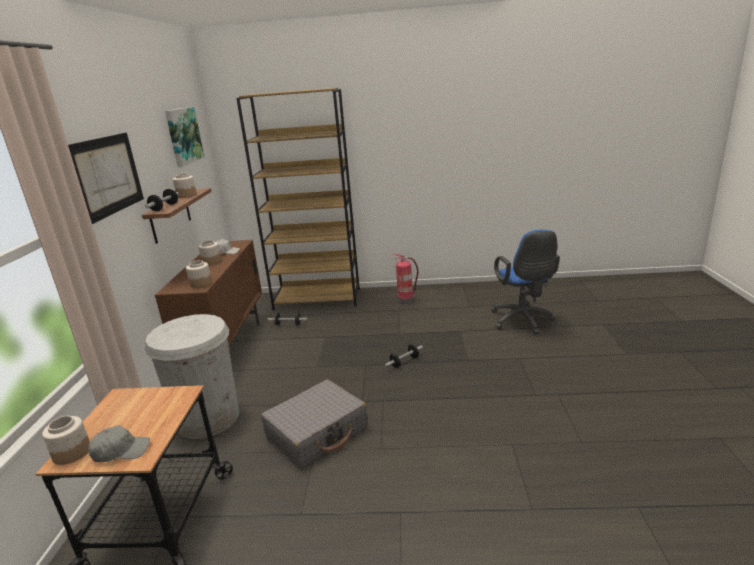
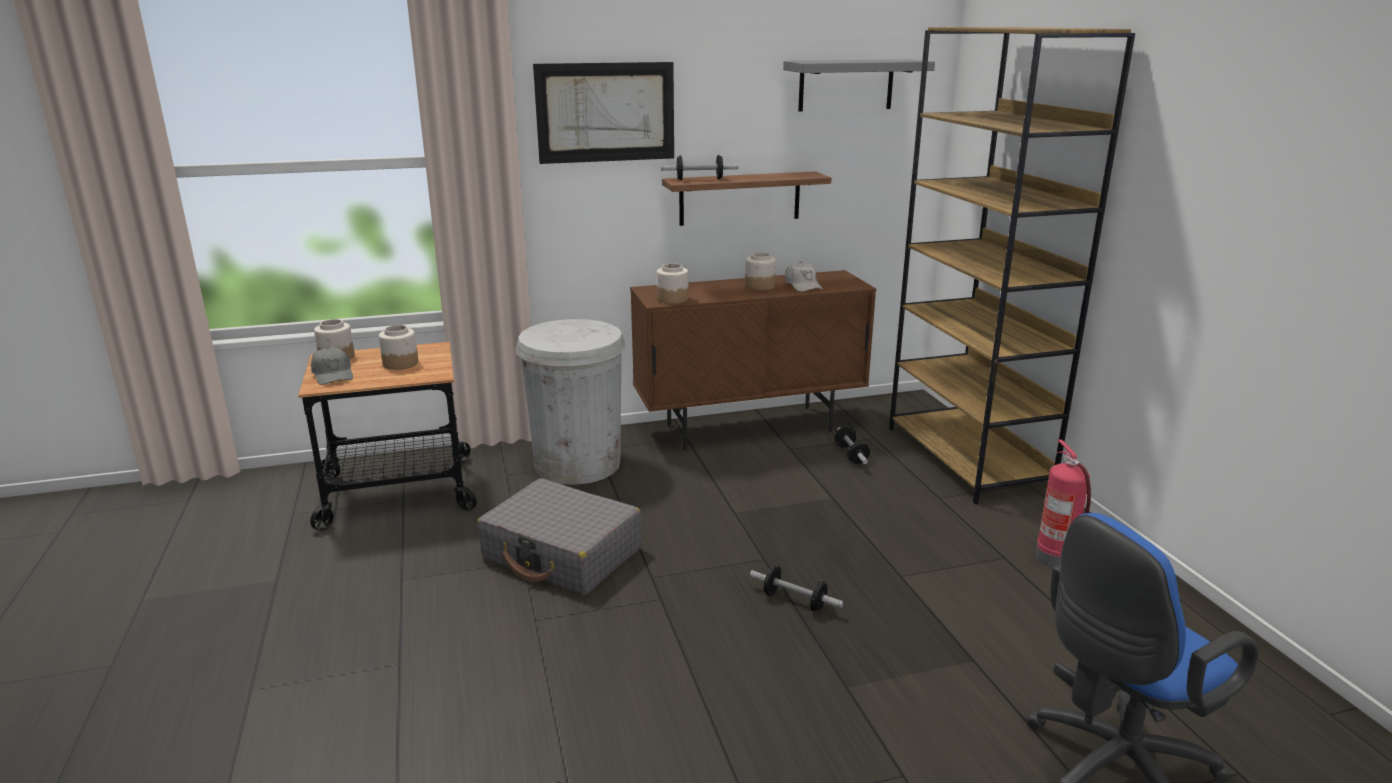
camera: 70 degrees right, 0 degrees up
picture [165,107,204,167] -> grey shelf [783,59,935,112]
jar [173,174,197,198] -> jar moved to [379,325,418,370]

